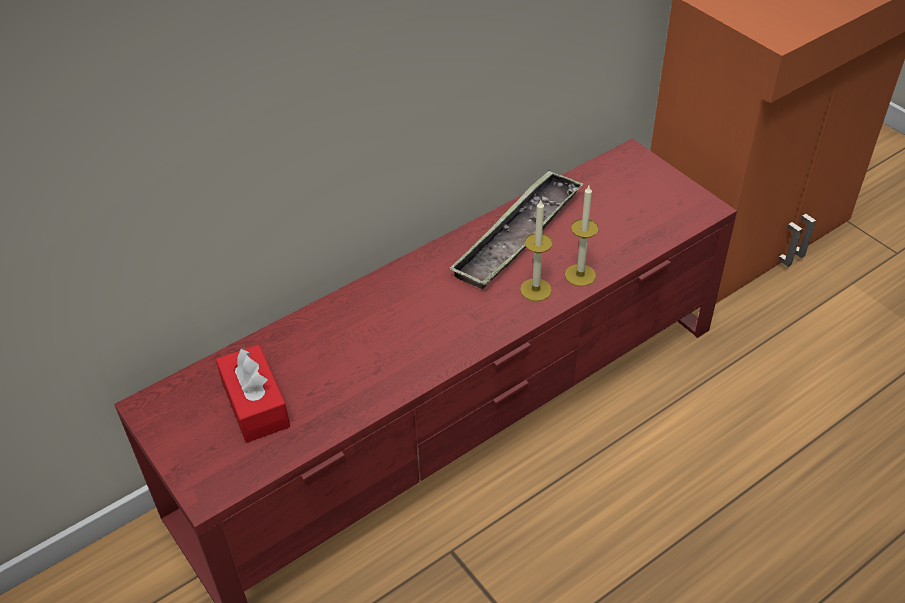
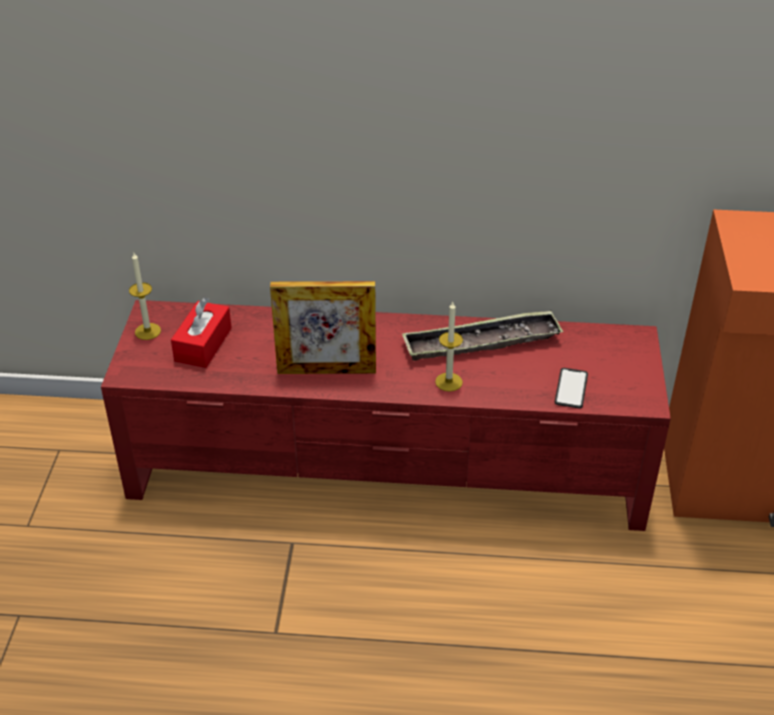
camera: 40 degrees right, 5 degrees down
candle [565,186,599,286] -> candle moved to [129,253,161,340]
none -> picture frame [270,281,376,374]
none -> phone [555,368,588,409]

